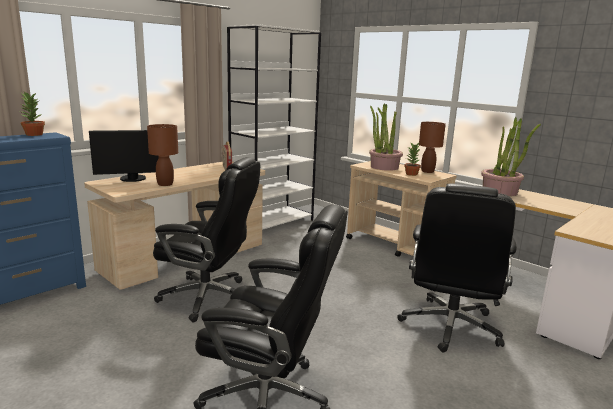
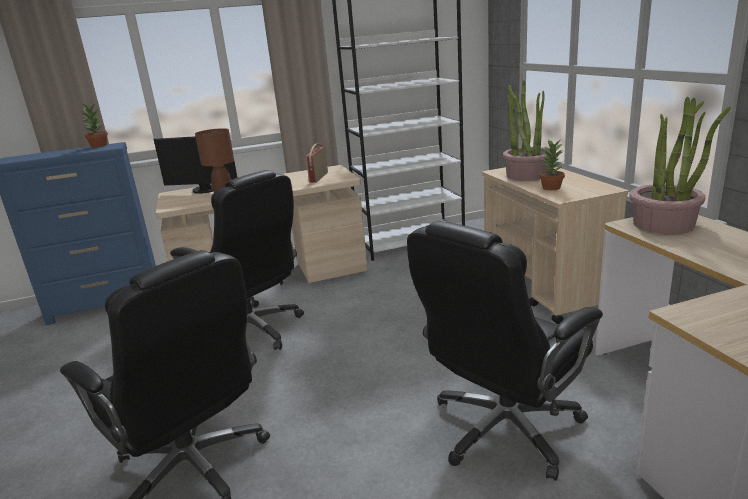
camera: 30 degrees right, 5 degrees up
brown table lamp [419,122,446,173] -> none

